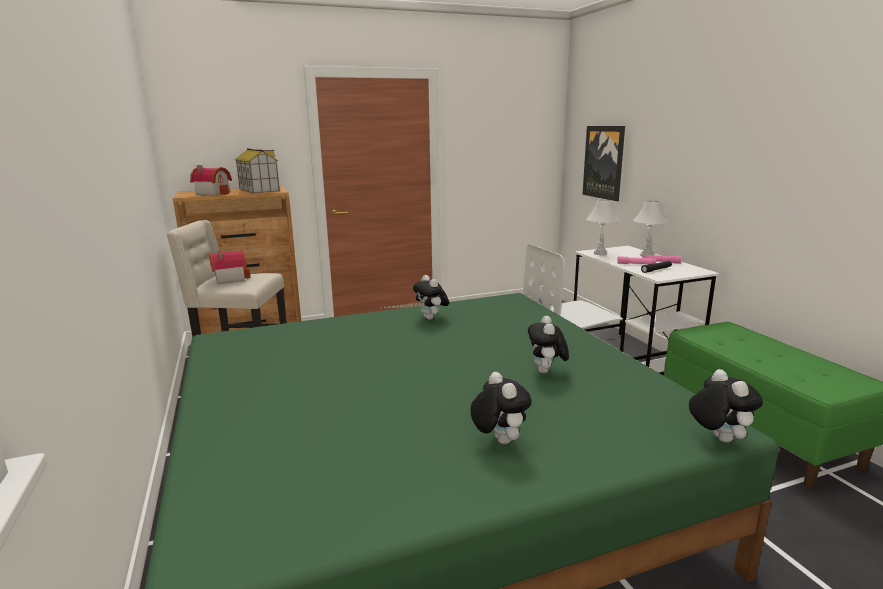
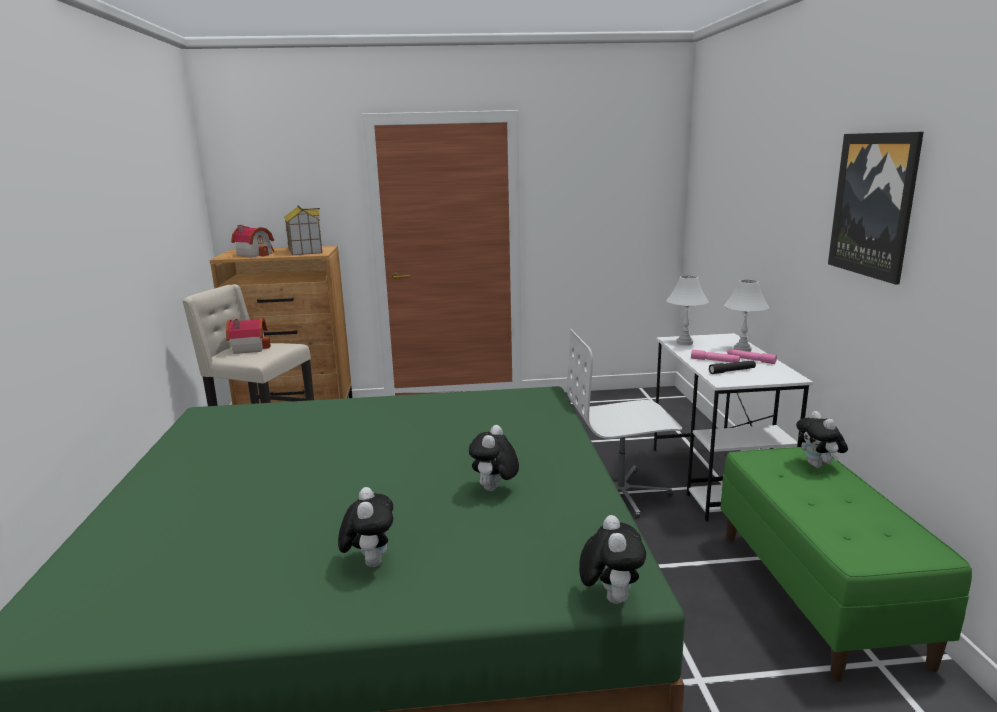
camera: 15 degrees right, 0 degrees up
plush toy [413,275,449,320] -> plush toy moved to [796,411,848,468]
picture [583,126,625,201] -> picture moved to [828,132,924,285]

